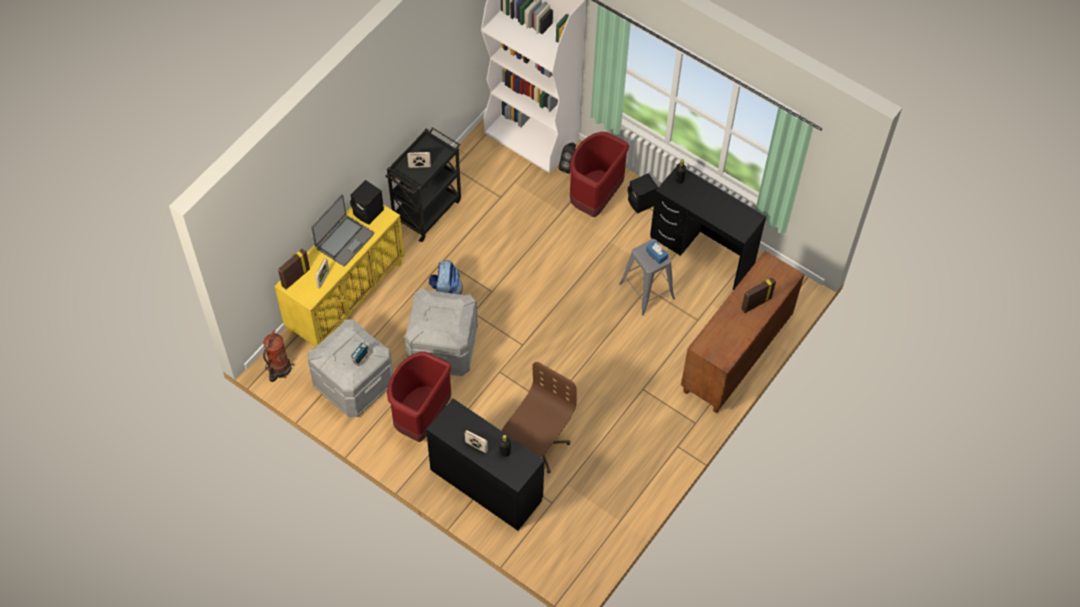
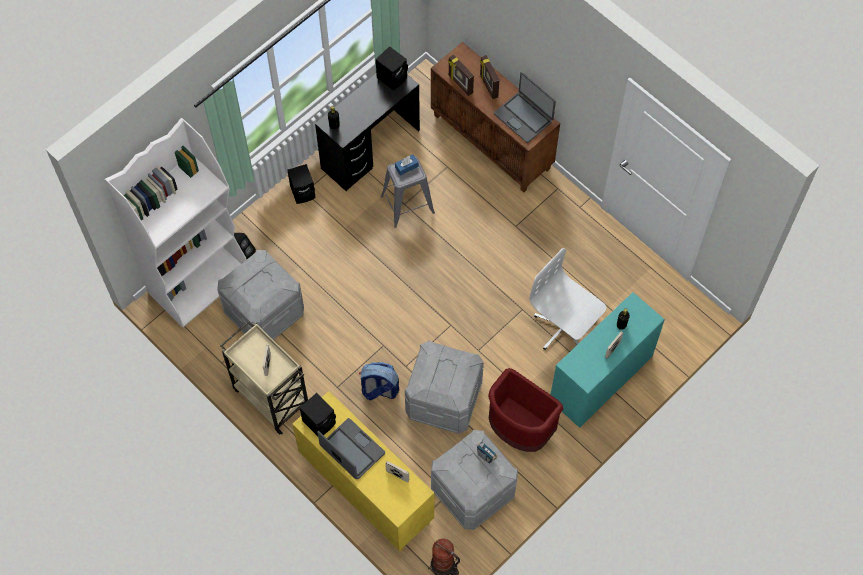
camera: 80 degrees left, 5 degrees up
picture frame [278,248,310,290] -> picture frame moved to [448,54,474,96]
black cart [385,127,461,242] -> beige cart [220,321,308,435]
black desk [426,398,544,531] -> turquoise desk [551,292,665,428]
brown office chair [502,362,577,474] -> white office chair [529,248,606,350]
red trash can [570,132,629,217] -> none
none -> grey storage box [217,250,304,340]
none -> black speaker [376,46,408,91]
none -> laptop [494,72,556,143]

